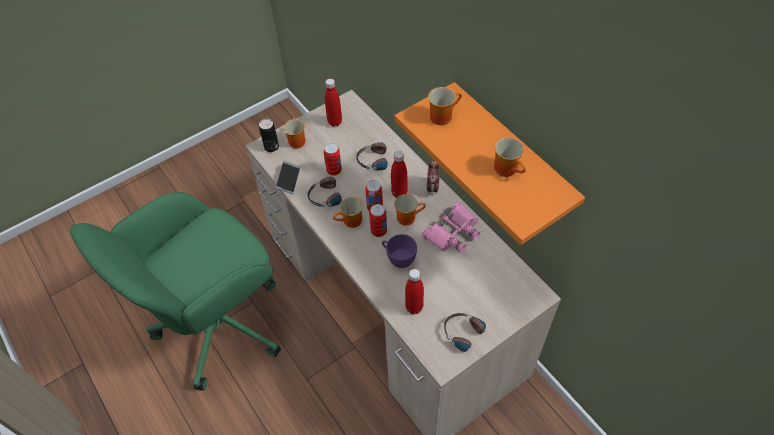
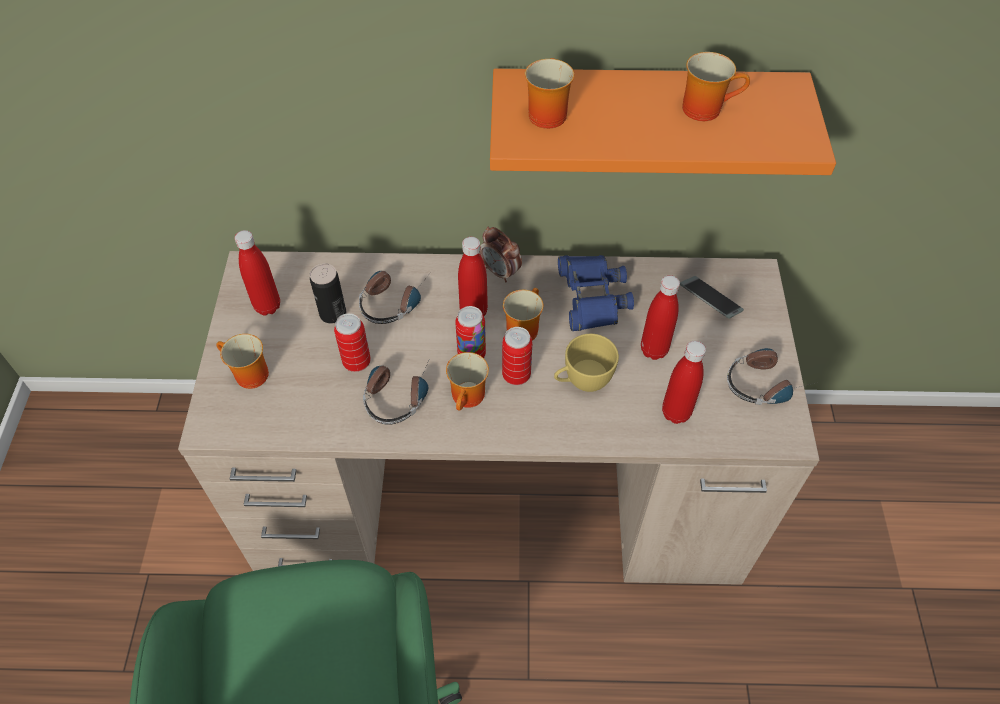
camera: 55 degrees left, 0 degrees up
can [259,119,279,152] -> can moved to [310,263,346,324]
phone [275,161,300,194] -> phone moved to [680,276,744,319]
purple cup [382,234,417,268] -> yellow cup [554,334,619,392]
pink binoculars [422,202,481,253] -> blue binoculars [558,255,634,331]
none -> red bottle [641,275,680,360]

